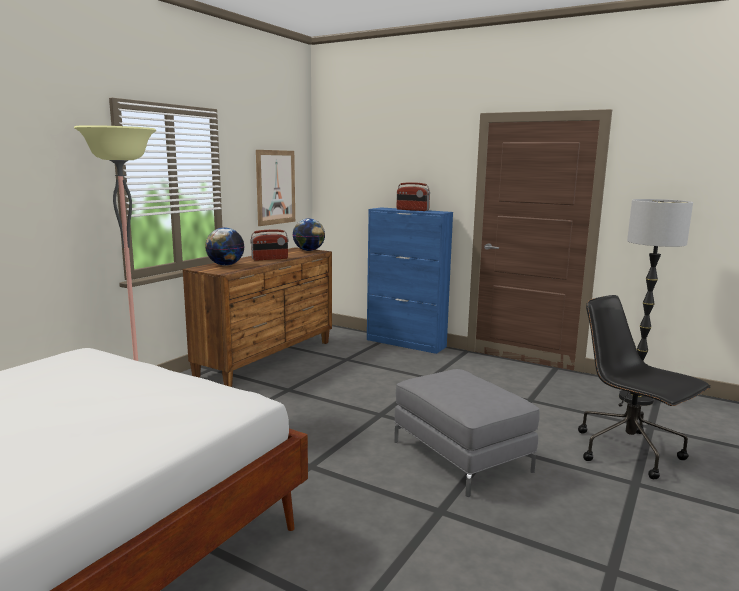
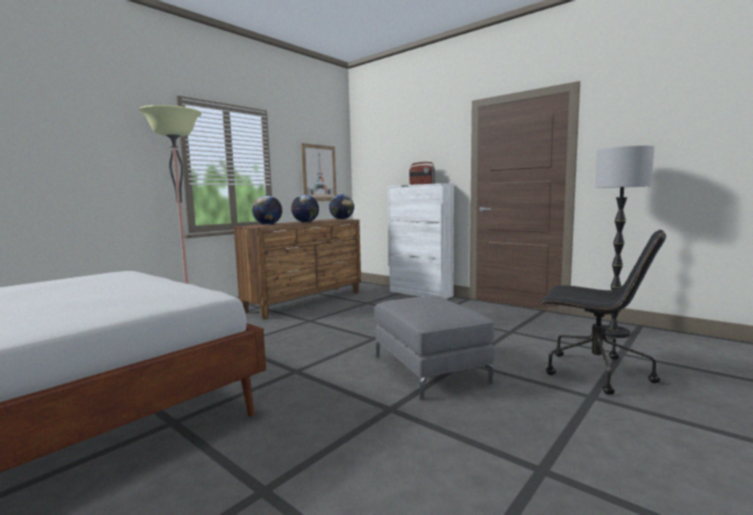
camera: 10 degrees right, 5 degrees down
radio [250,229,289,261] -> globe [291,195,319,222]
blue cabinet [367,207,453,354] -> white cabinet [388,183,454,299]
black office chair [578,295,711,479] -> black office chair turned 150 degrees clockwise [540,230,666,395]

